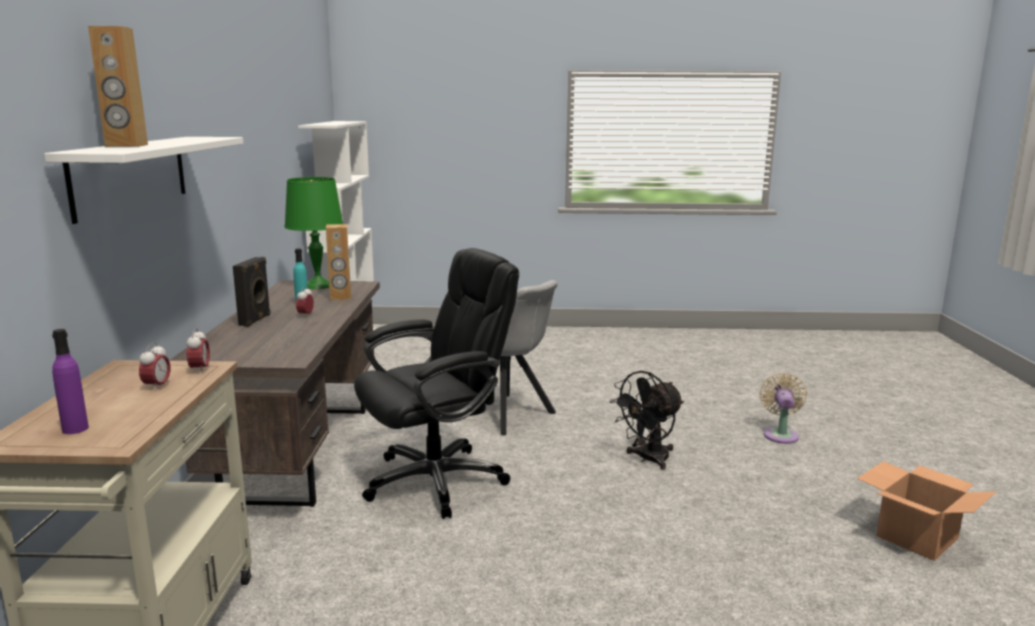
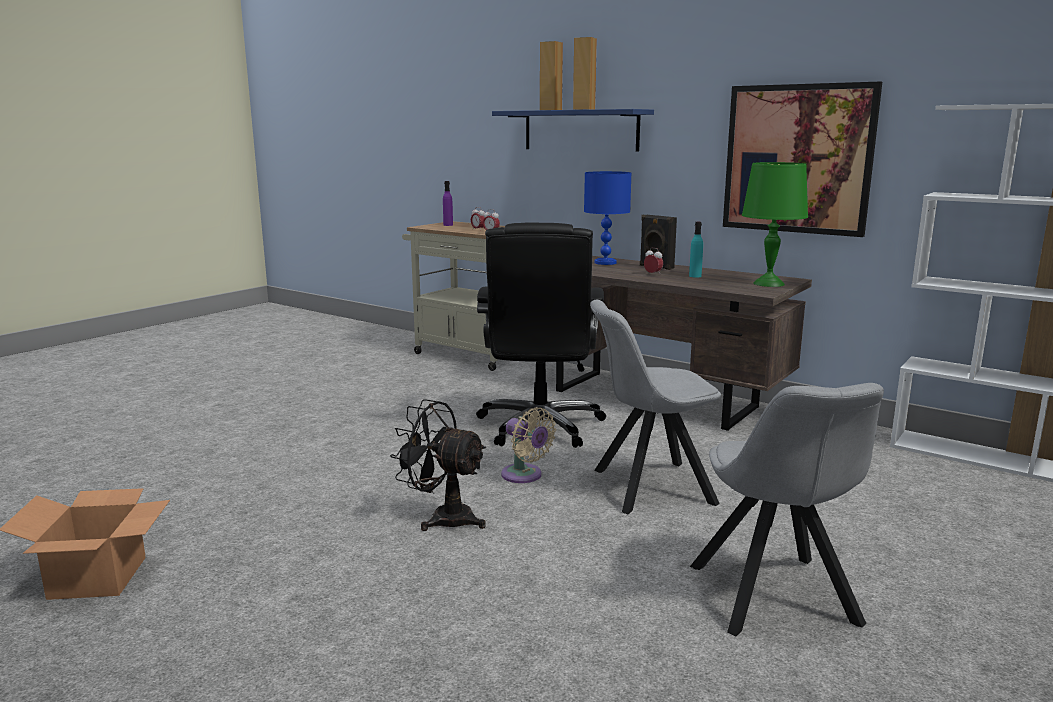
camera: 125 degrees right, 0 degrees up
white shelf [44,137,243,224] -> blue shelf [492,109,654,151]
brown speaker [326,224,351,301] -> brown speaker moved to [573,37,597,110]
black fan [610,371,684,470] -> black fan turned 60 degrees counterclockwise [390,399,486,531]
beige fan [760,373,807,444] -> beige fan moved to [501,407,556,483]
none -> blue table lamp [584,171,631,265]
none -> grey chair [690,383,884,636]
none -> picture [723,81,882,237]

